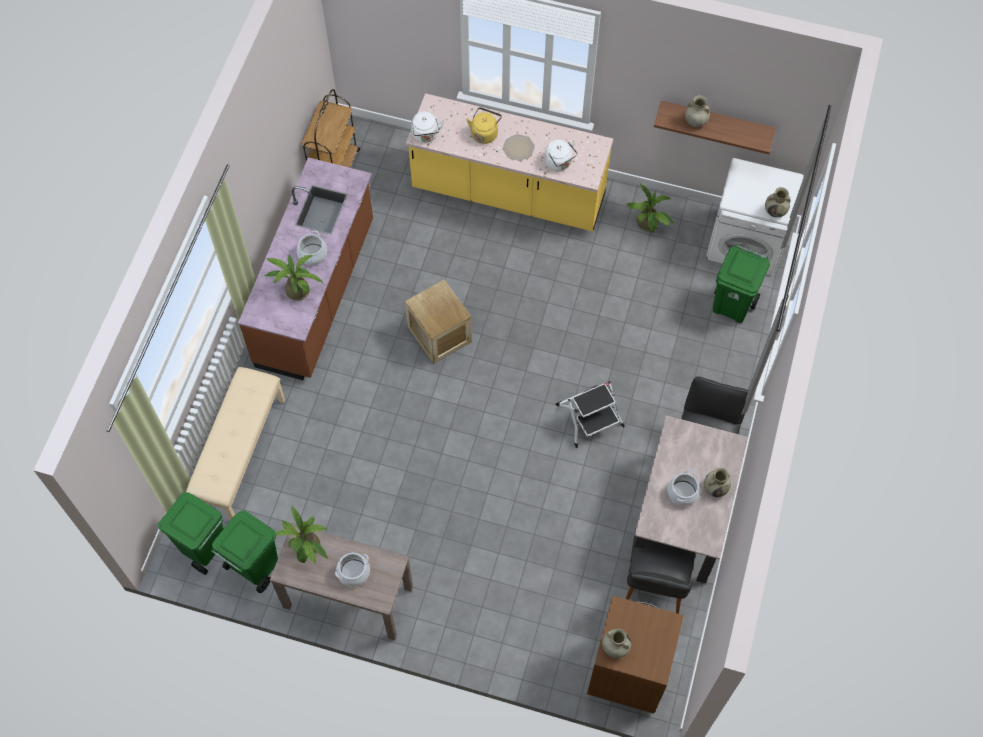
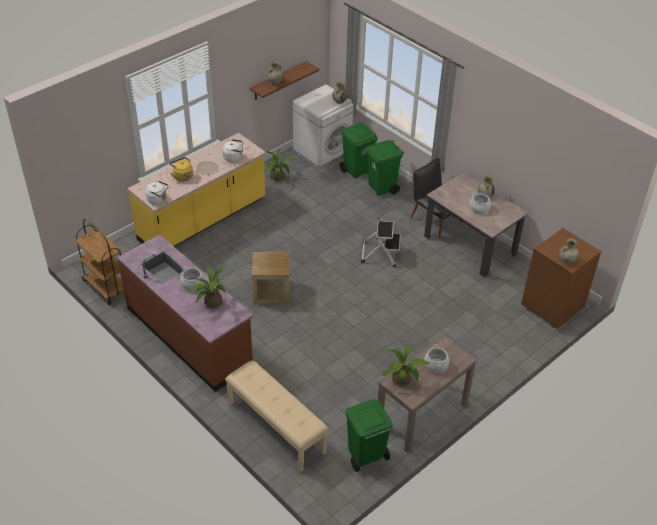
camera: 60 degrees left, 20 degrees down
green trash can [158,492,224,575] -> green trash can moved to [366,140,404,196]
black chair [625,529,695,614] -> none

